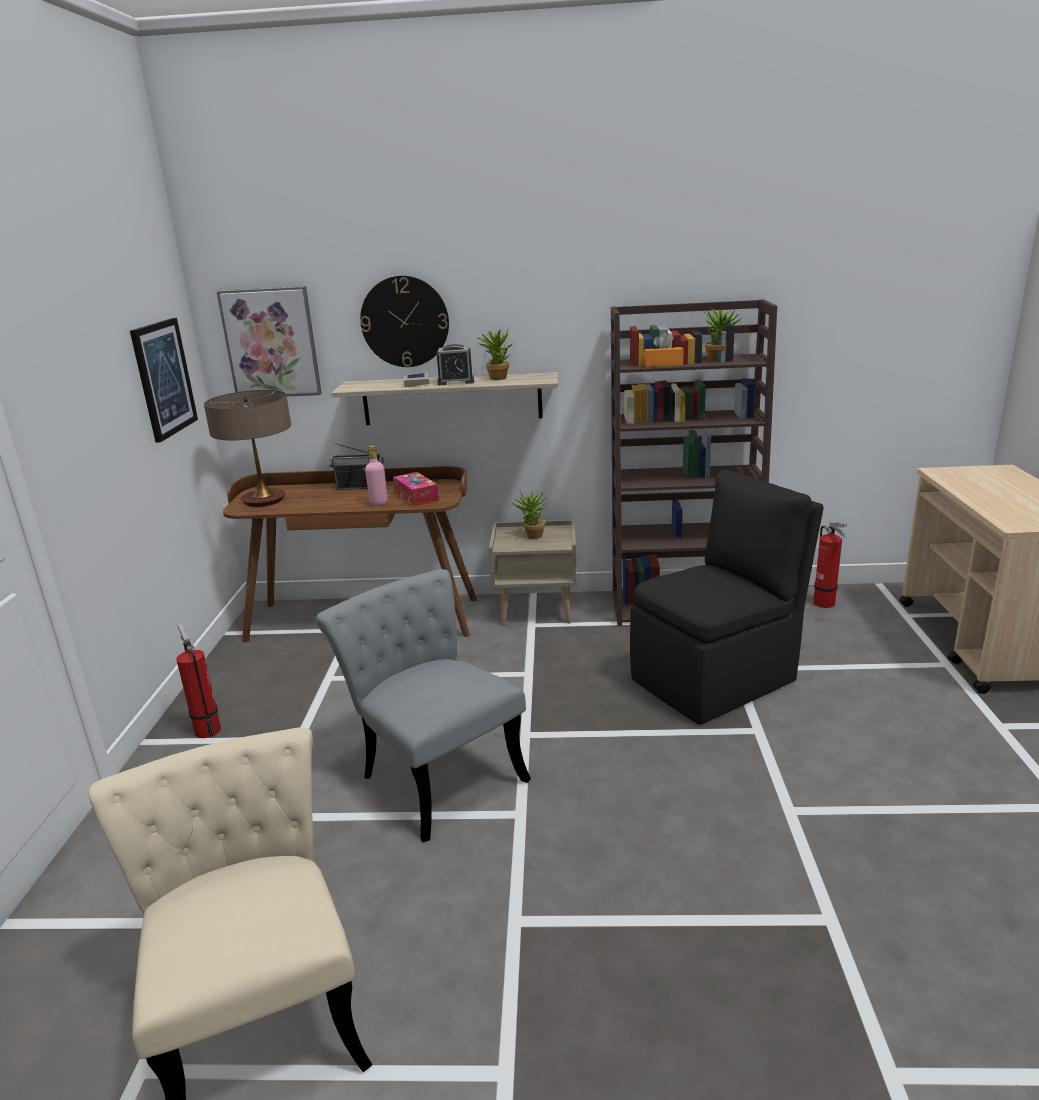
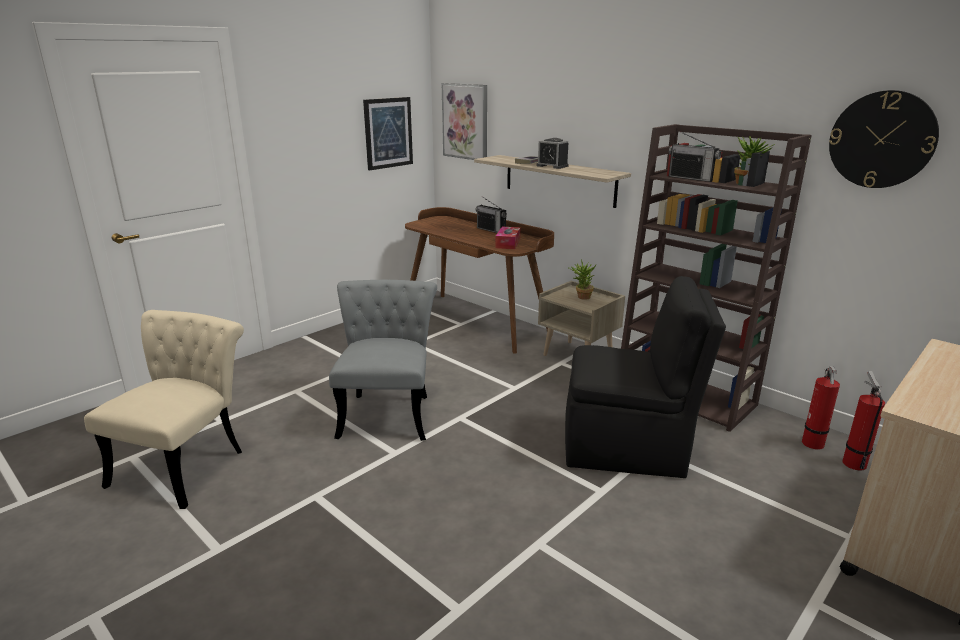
camera: 40 degrees right, 0 degrees up
fire extinguisher [176,624,221,738] -> fire extinguisher moved to [843,371,885,470]
table lamp [204,390,291,507] -> none
wall clock [360,276,449,367] -> wall clock moved to [829,90,939,188]
pink bottle [365,446,387,505] -> none
potted plant [476,329,514,380] -> none
orange tissue box [644,332,683,367] -> radio [669,131,721,182]

